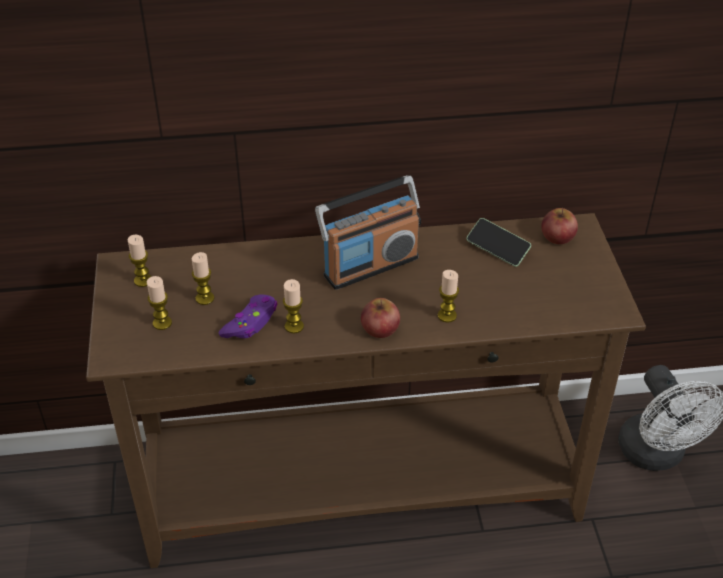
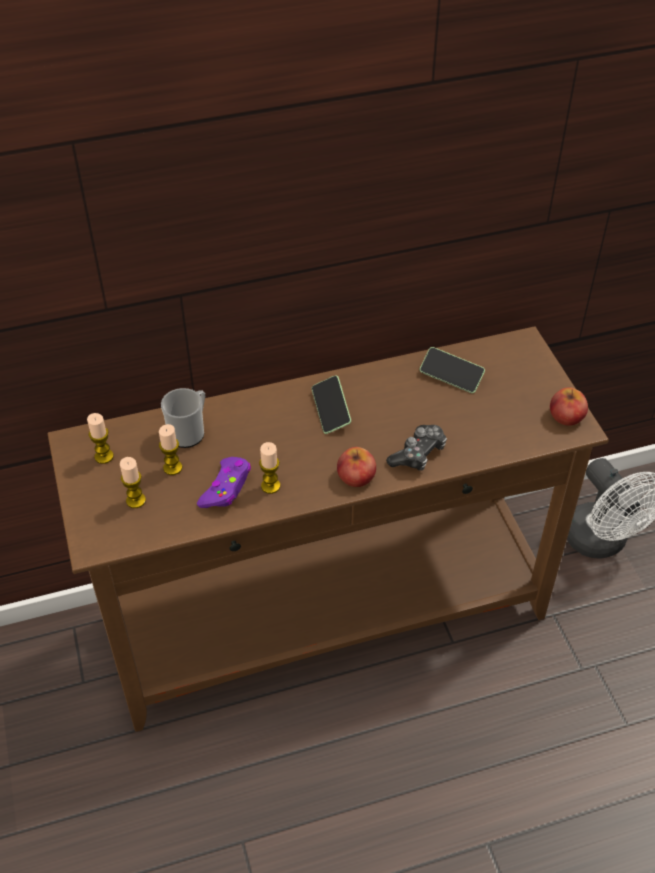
camera: 10 degrees left, 5 degrees up
radio [315,175,421,290] -> phone [311,375,351,434]
candle [438,270,459,323] -> game controller [386,425,447,471]
apple [541,208,578,244] -> apple moved to [550,387,588,426]
none -> mug [161,388,205,448]

